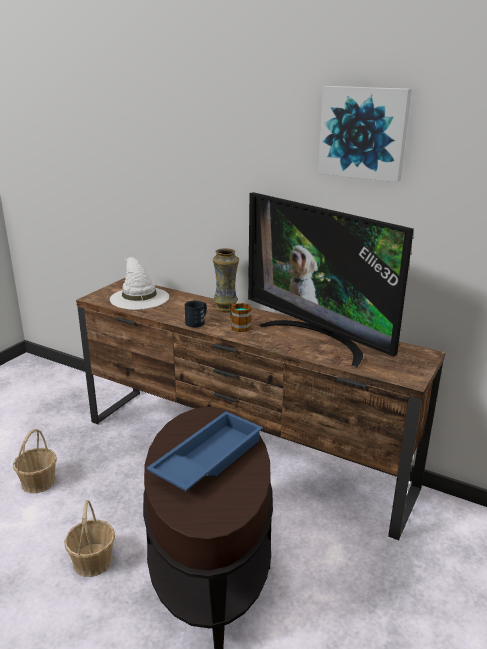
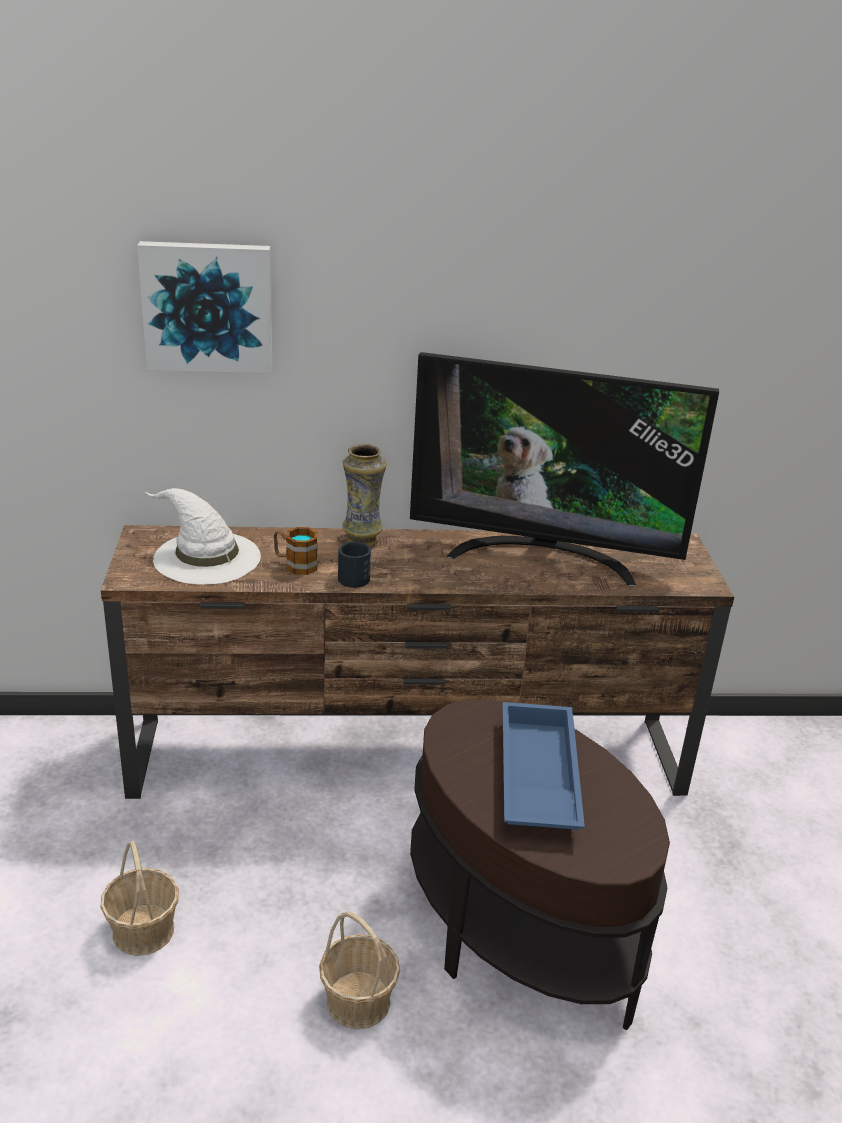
camera: 35 degrees left, 5 degrees up
mug [230,303,251,332] -> mug moved to [273,527,318,575]
picture [318,86,412,182] -> picture moved to [137,241,272,373]

